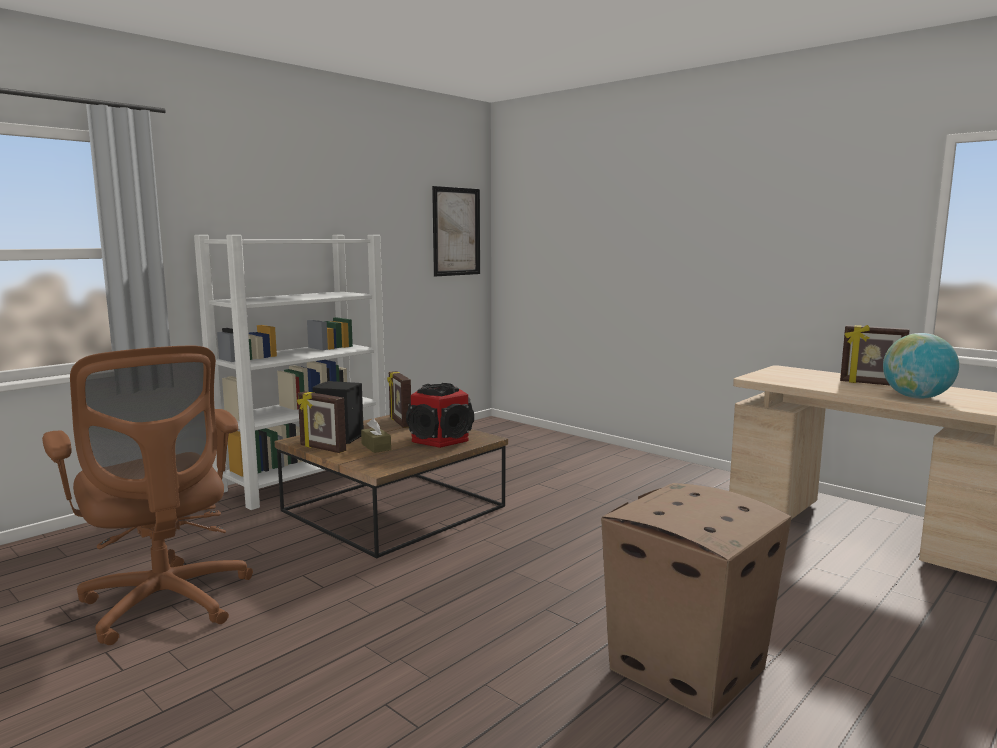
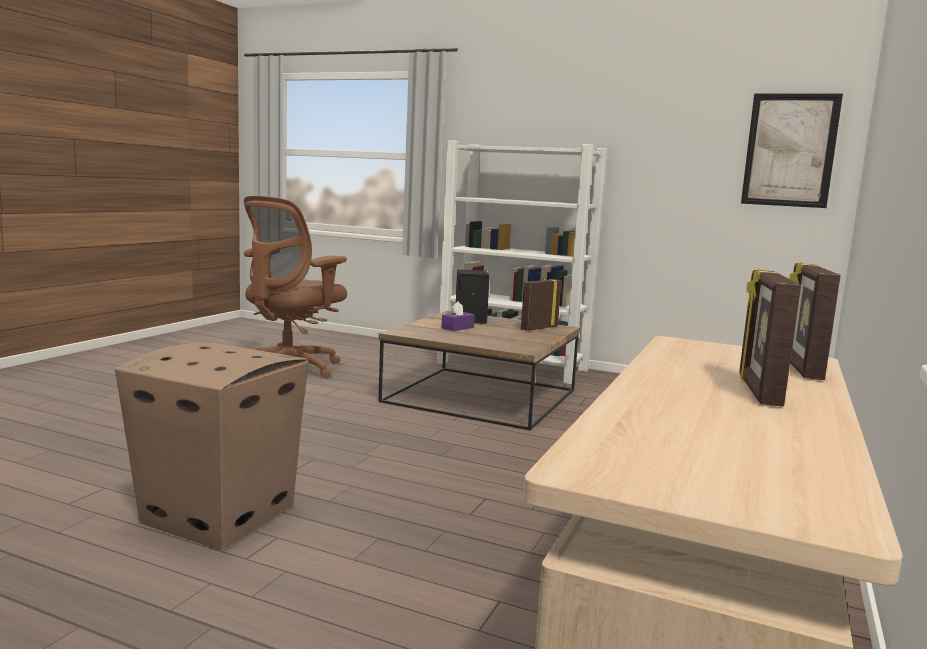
camera: 70 degrees right, 0 degrees up
picture frame [297,391,346,453] -> picture frame moved to [789,262,841,380]
brown tissue box [361,418,391,453] -> purple tissue box [441,301,475,331]
speaker [406,383,474,448] -> none
globe [883,333,959,399] -> none

